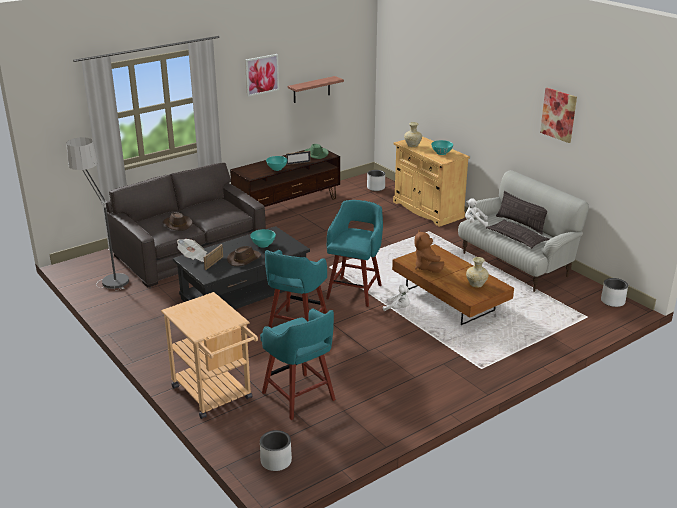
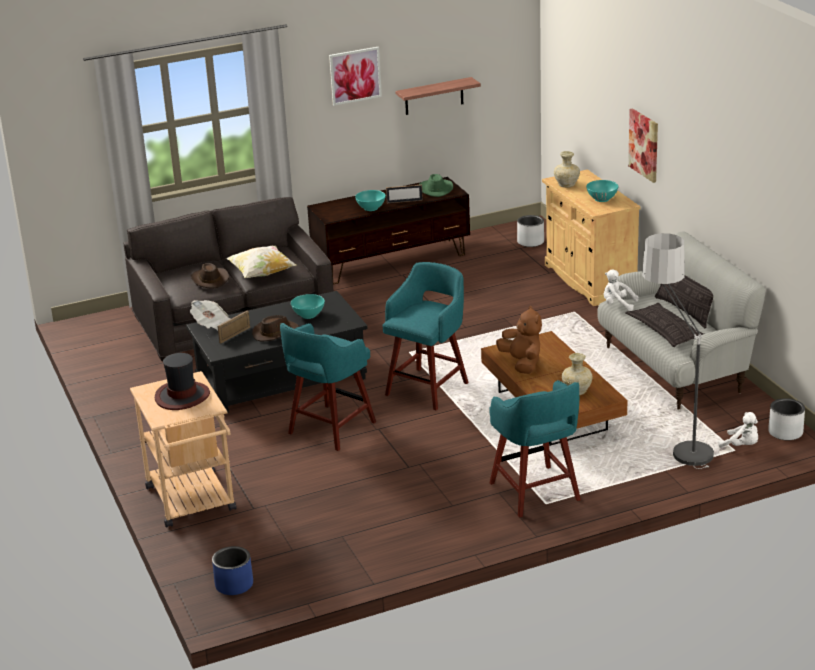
camera: 15 degrees right, 0 degrees up
floor lamp [66,137,129,290] -> floor lamp moved to [642,233,714,469]
turquoise stool [260,308,336,420] -> turquoise stool moved to [489,380,581,518]
grey planter [260,430,292,471] -> blue planter [212,546,253,595]
white plush toy [383,285,410,311] -> white plush toy moved to [718,412,758,448]
brown plush toy [414,230,444,273] -> brown plush toy turned 150 degrees clockwise [496,306,542,374]
picture [540,88,577,143] -> picture moved to [628,108,658,183]
none -> hat [155,353,210,410]
none -> pillow [226,246,296,278]

